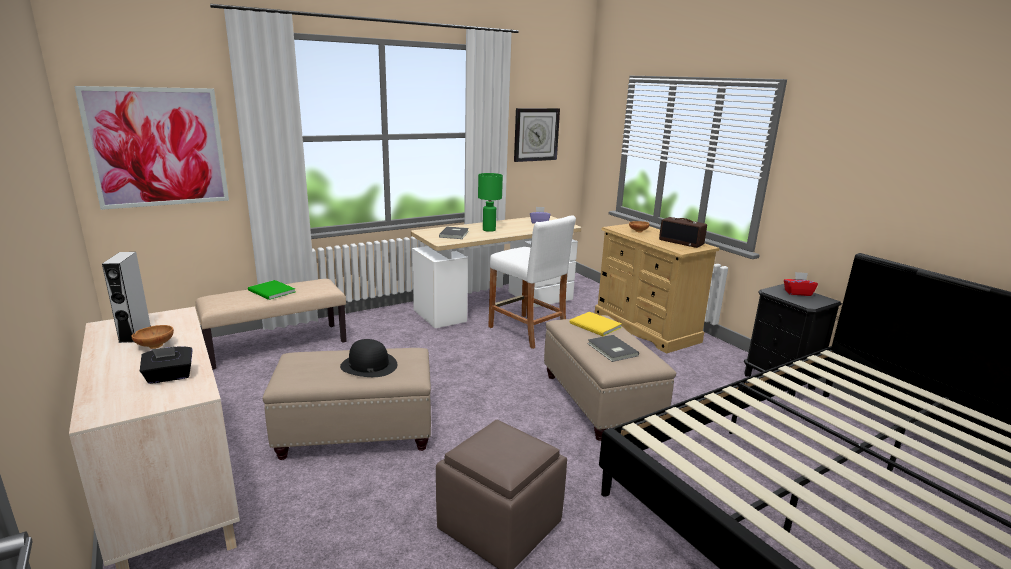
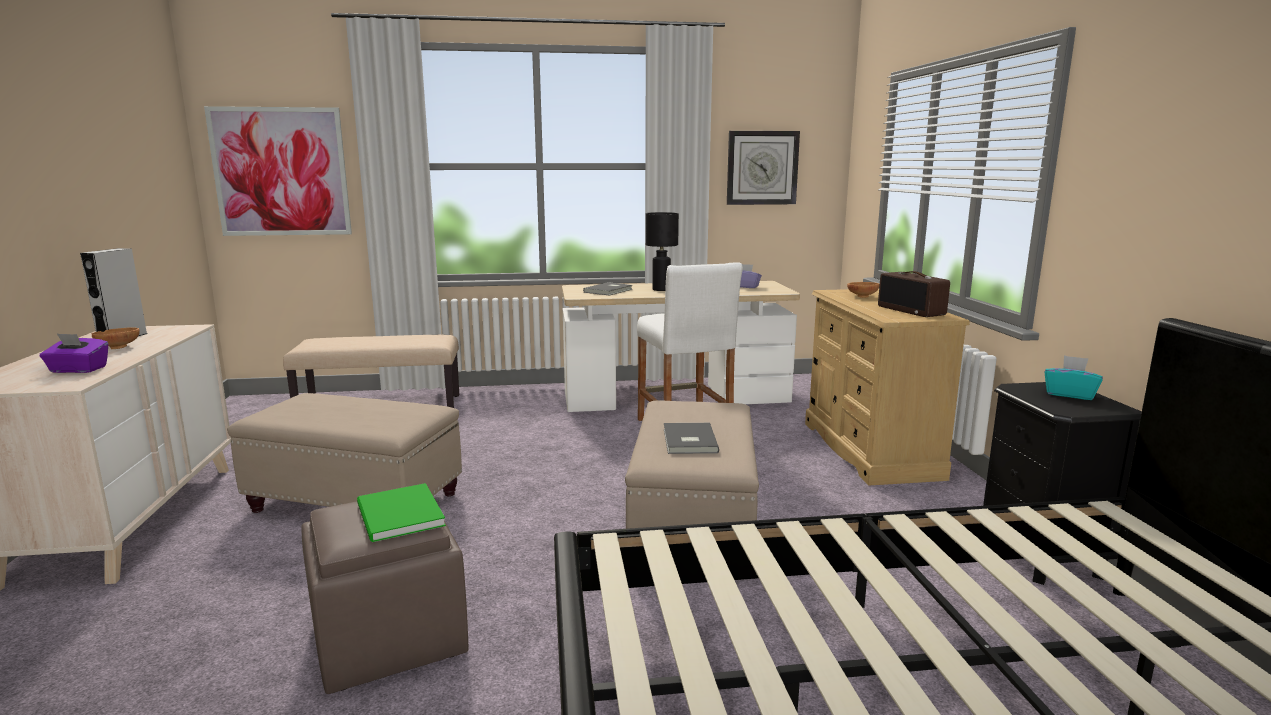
camera: 25 degrees right, 5 degrees down
black tissue box [140,346,193,384] -> purple tissue box [40,333,108,373]
green book [248,280,295,300] -> green book moved to [357,483,446,542]
black hat [340,339,397,377] -> none
green table lamp [478,173,503,232] -> black table lamp [645,212,679,291]
yellow book [570,312,622,336] -> none
red tissue box [784,272,818,296] -> turquoise tissue box [1045,355,1103,400]

